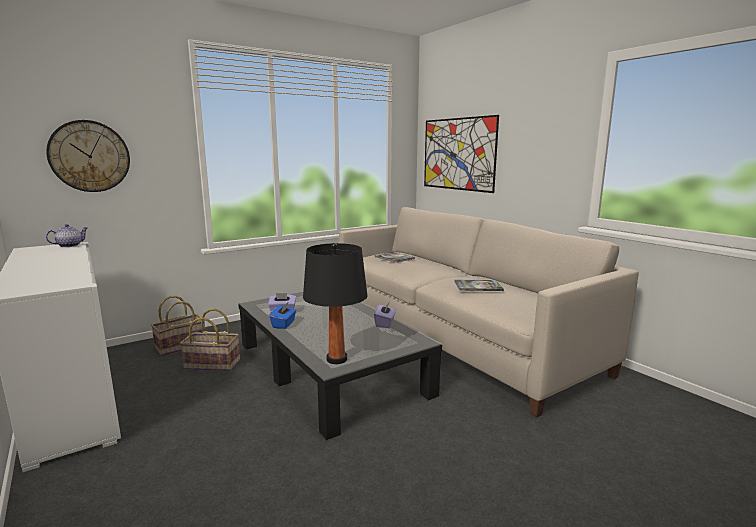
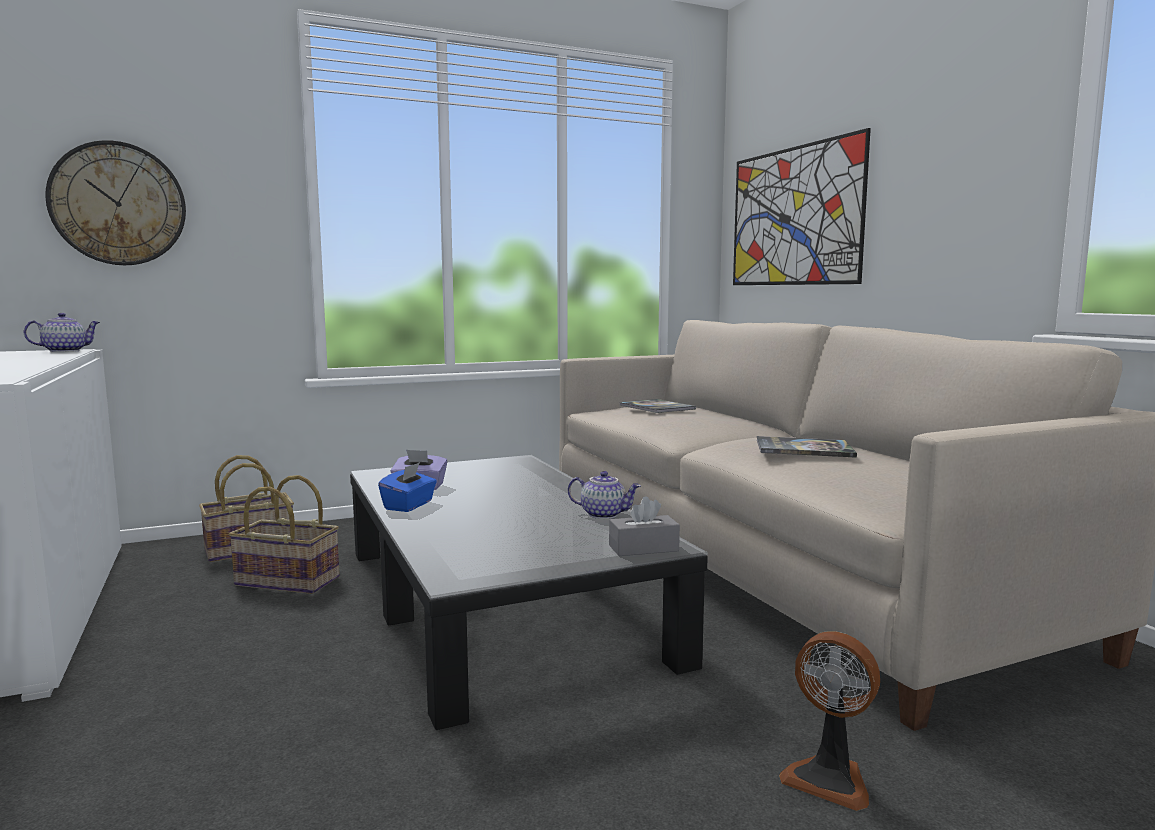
camera: 10 degrees right, 5 degrees down
black table lamp [303,243,368,364] -> none
purple tissue box [374,303,396,328] -> teapot [568,471,641,519]
none -> grey tissue box [609,496,680,556]
none -> fan [779,631,880,811]

